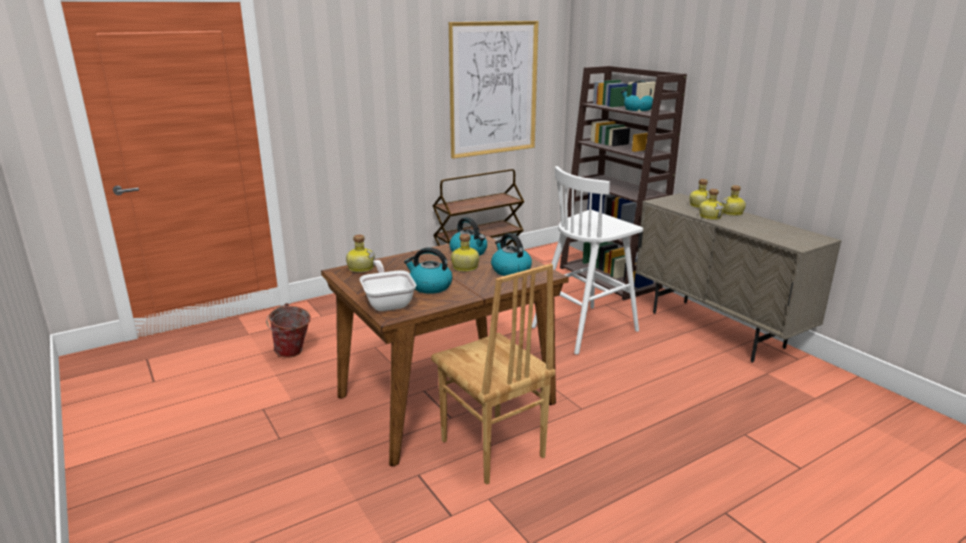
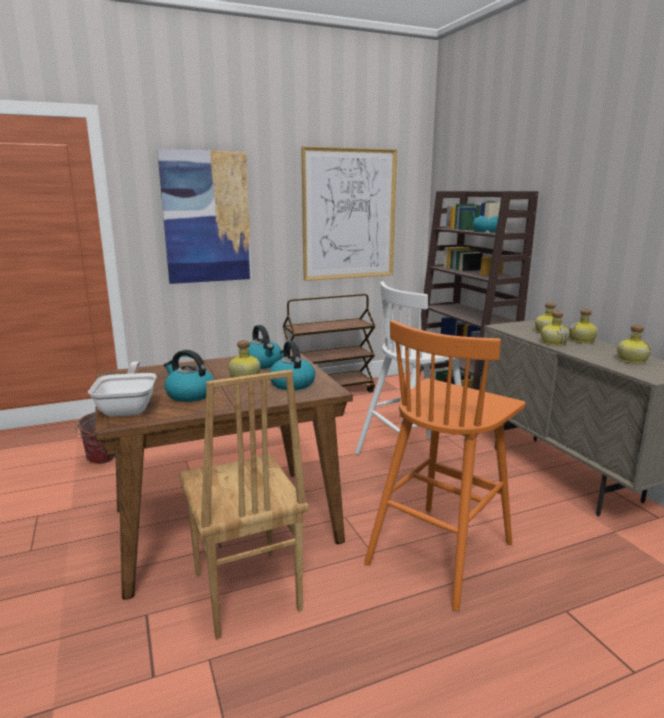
camera: 10 degrees right, 5 degrees down
bottle [346,235,375,272] -> bottle moved to [617,325,651,364]
none -> picture [157,149,252,284]
none -> orange stool [364,320,525,611]

